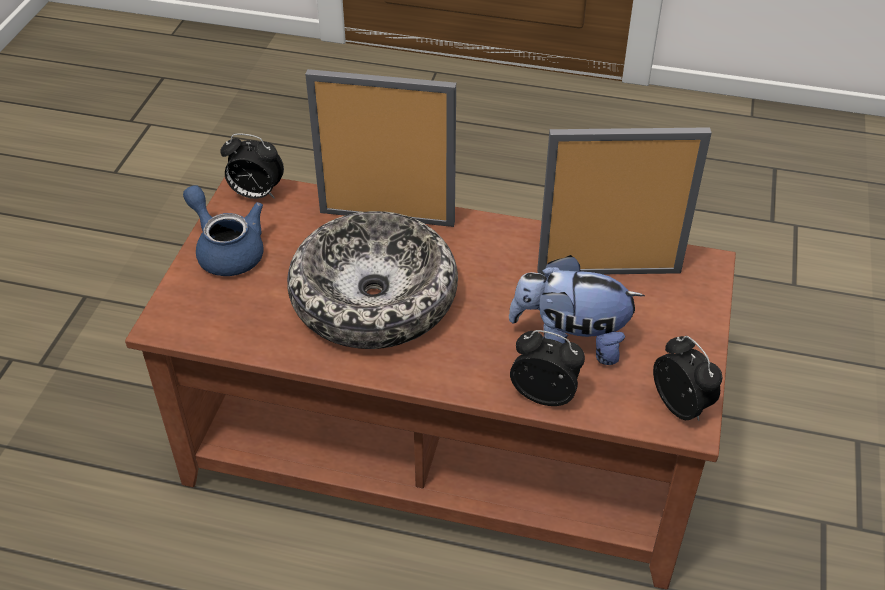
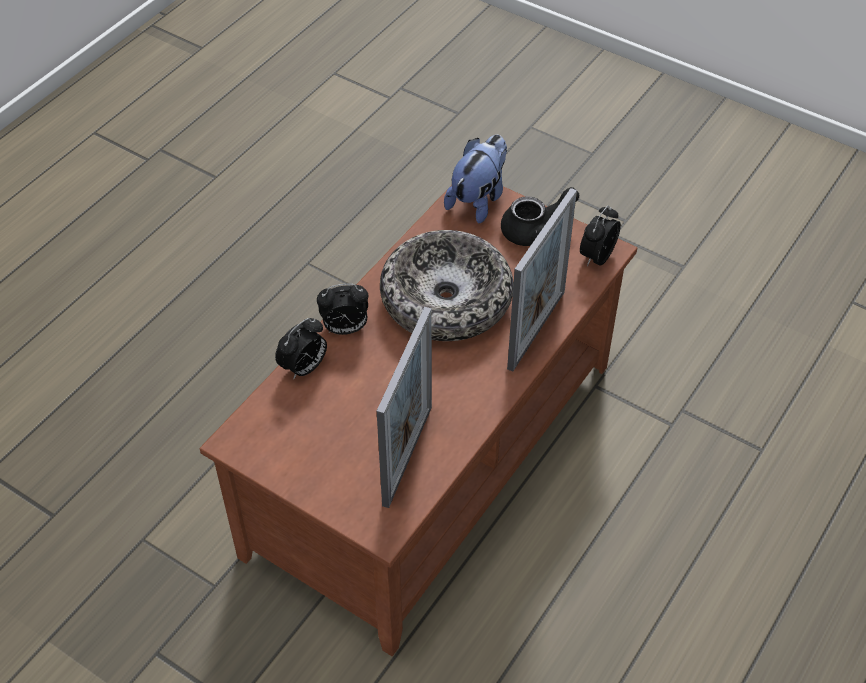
camera: 110 degrees right, 5 degrees up
blue teapot [183,185,264,276] -> black teapot [501,187,579,246]
plush toy [509,255,645,365] -> plush toy moved to [444,135,507,223]
alarm clock [653,336,722,421] -> alarm clock moved to [317,284,368,335]

